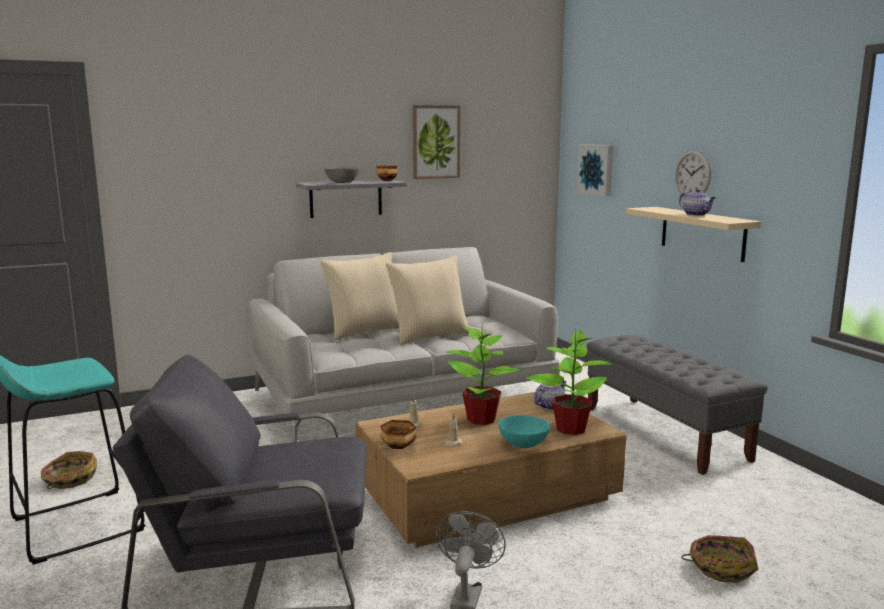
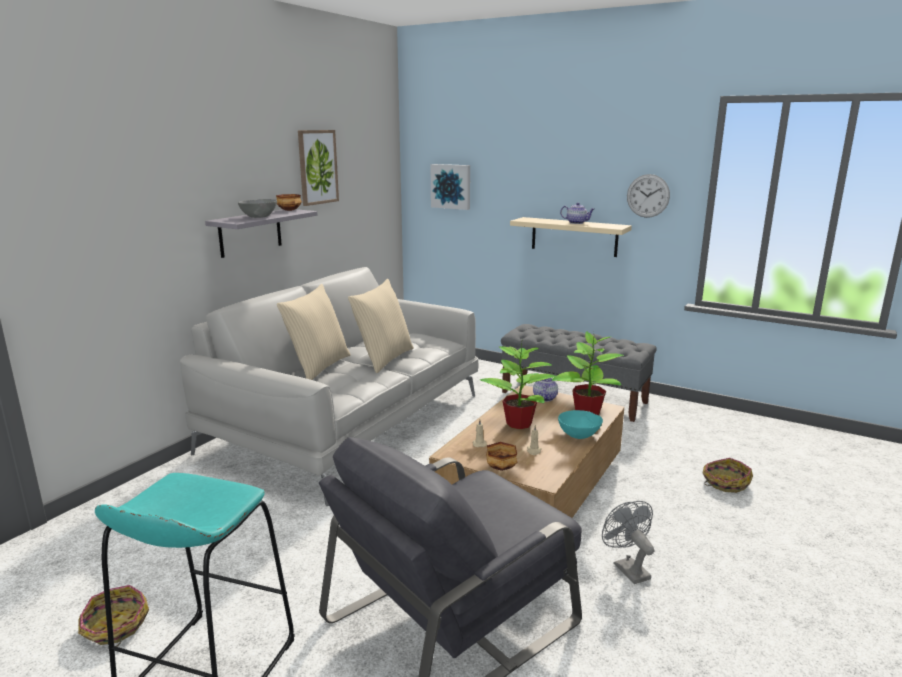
camera: 35 degrees left, 5 degrees up
wall clock [675,149,711,197] -> wall clock moved to [627,174,670,218]

